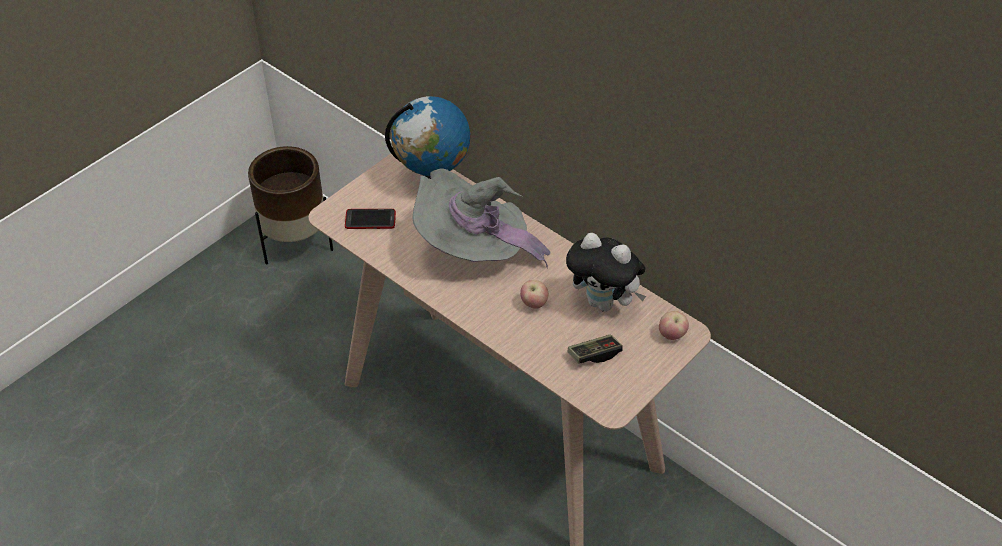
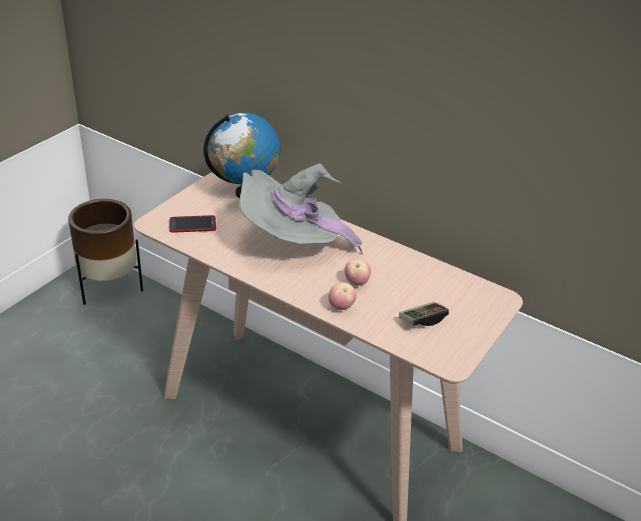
camera: 10 degrees left, 10 degrees down
plush toy [566,233,646,312] -> none
apple [659,311,689,340] -> apple moved to [328,282,356,310]

